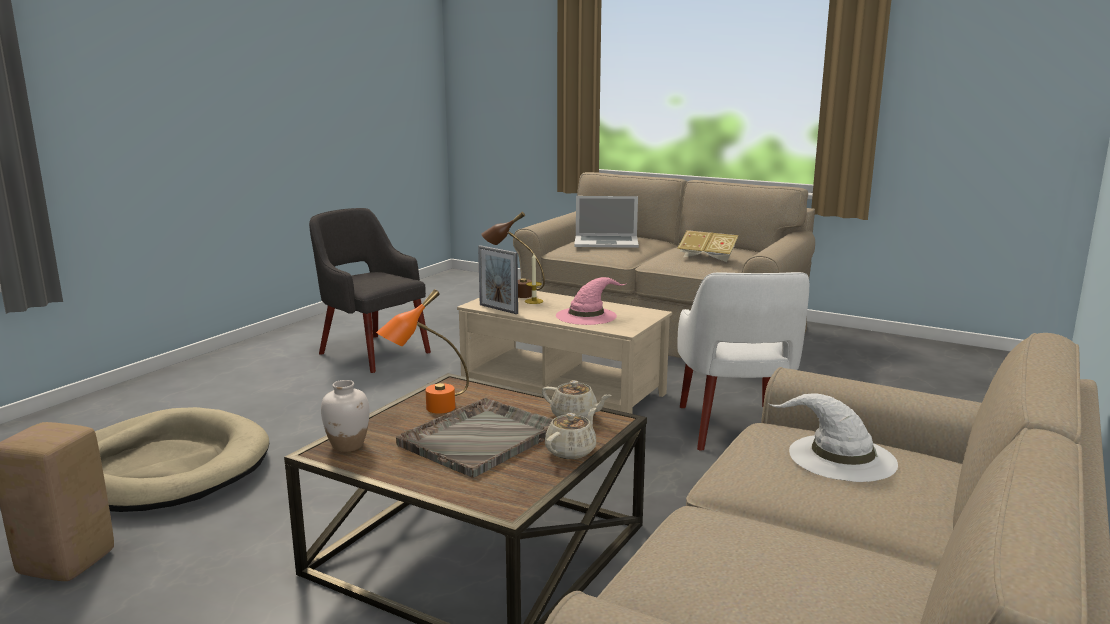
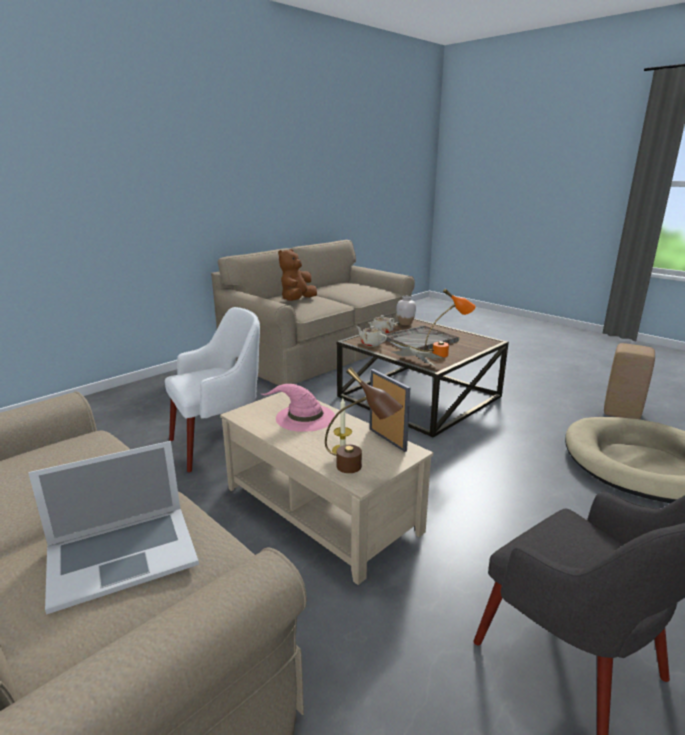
camera: 165 degrees left, 5 degrees up
white vase [321,380,370,452] -> white vase moved to [397,296,416,325]
laptop [574,196,639,248] -> laptop turned 135 degrees clockwise [28,441,199,614]
book [677,230,739,262] -> book moved to [390,341,443,366]
white armchair [678,272,810,451] -> white armchair turned 45 degrees clockwise [165,307,260,472]
white hat [769,393,898,482] -> brown plush toy [278,249,317,301]

